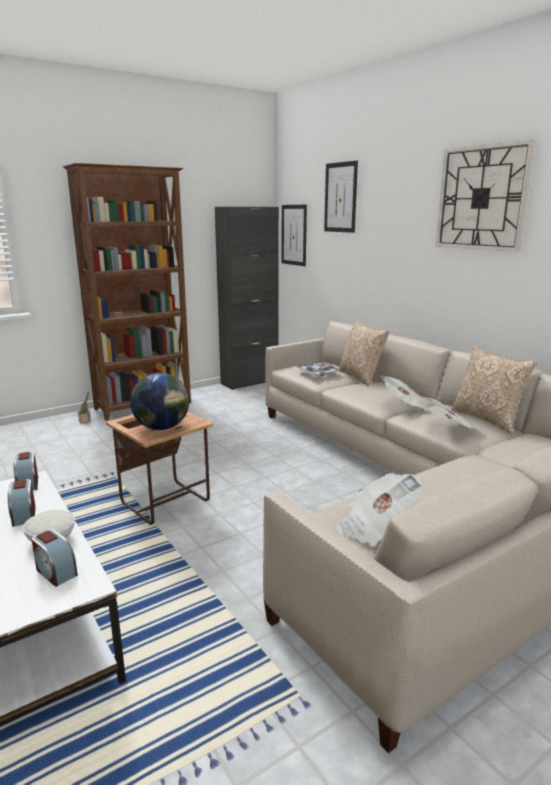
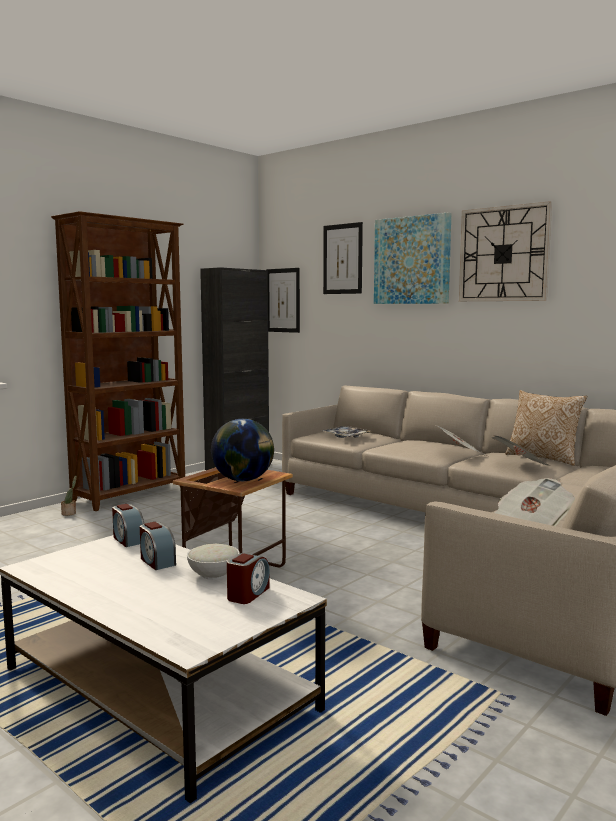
camera: 15 degrees left, 10 degrees down
alarm clock [31,529,78,587] -> alarm clock turned 90 degrees counterclockwise [227,553,270,604]
pillow [339,321,389,386] -> none
none -> picture [374,212,451,304]

